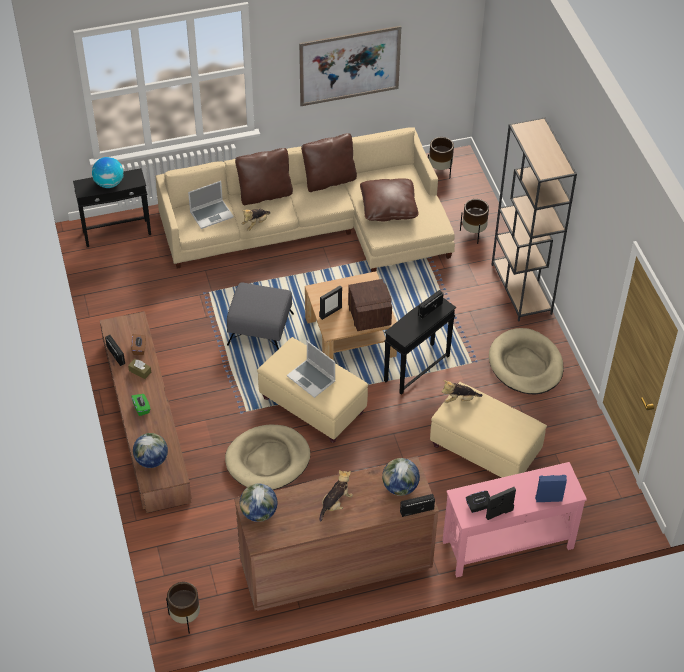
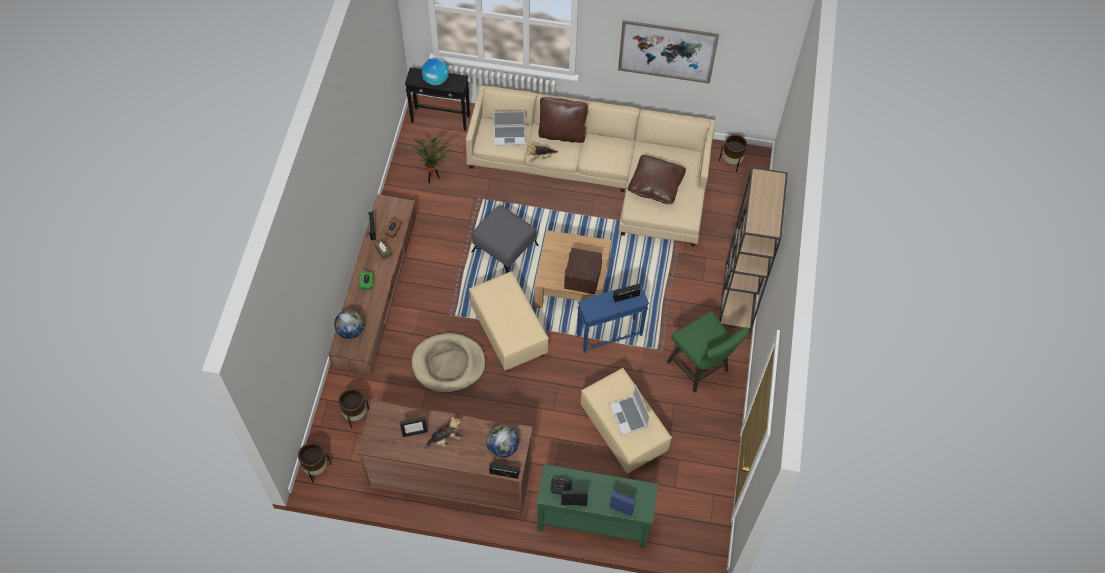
camera: 25 degrees right, 10 degrees up
globe [240,484,277,522] -> none
laptop [287,341,335,398] -> laptop moved to [609,385,650,436]
brown pillow [301,133,357,192] -> none
picture frame [319,286,342,320] -> picture frame moved to [400,417,428,437]
black side table [384,298,456,395] -> blue side table [577,283,649,353]
plush toy [442,380,483,403] -> none
pink console table [443,462,587,578] -> green console table [537,464,658,549]
brown planter [460,199,489,244] -> brown planter moved to [339,389,369,428]
beige dog bed [489,328,564,395] -> green stool [667,311,749,393]
none -> potted plant [406,136,457,183]

